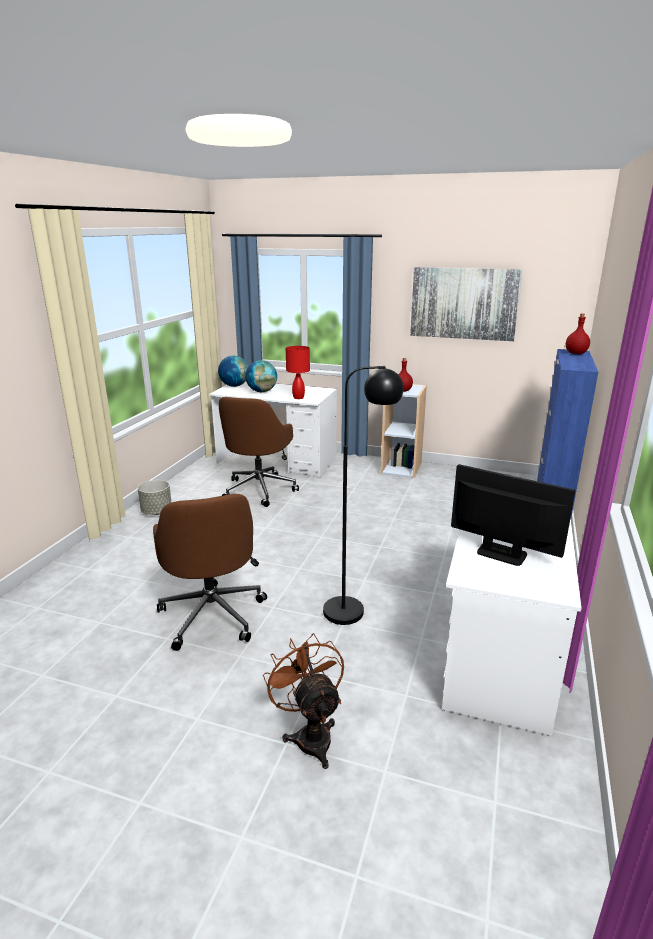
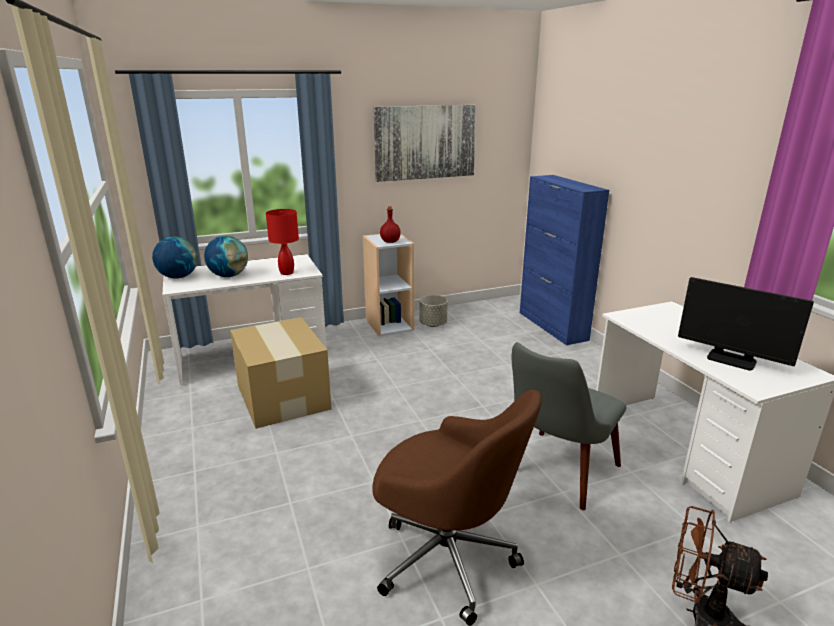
camera: 40 degrees left, 0 degrees up
grey planter [138,480,172,515] -> grey planter moved to [419,295,448,327]
brown office chair [219,397,299,507] -> cardboard box [230,317,331,429]
black floor lamp [323,366,403,625] -> grey chair [512,342,626,510]
monitor [451,464,575,566] -> monitor turned 135 degrees counterclockwise [678,277,814,370]
red bottle [566,314,590,354] -> none

